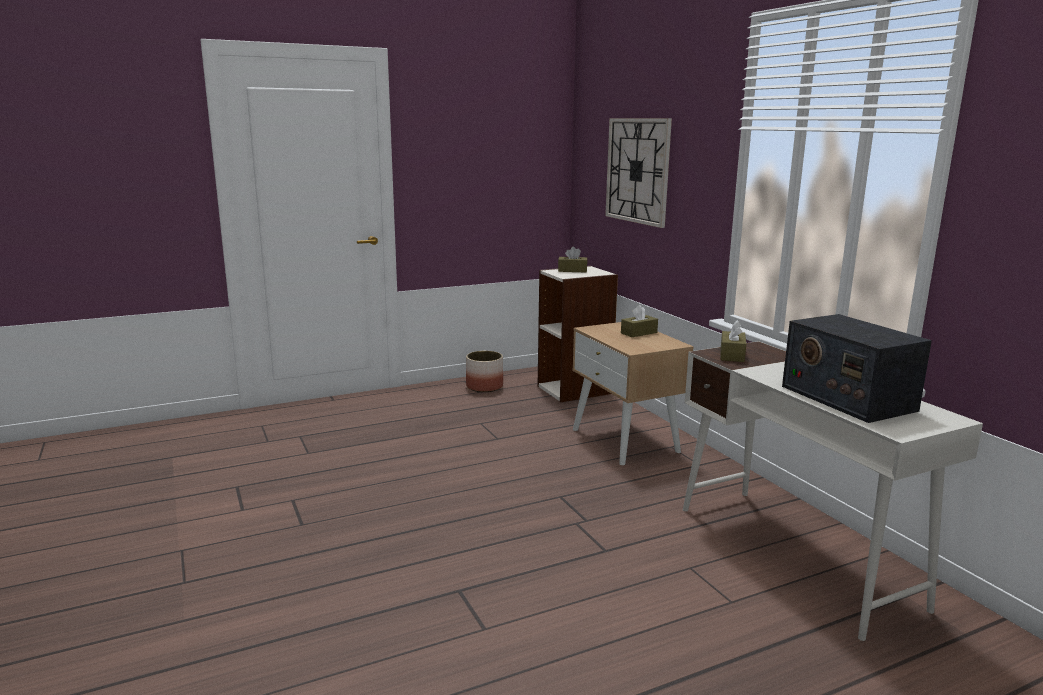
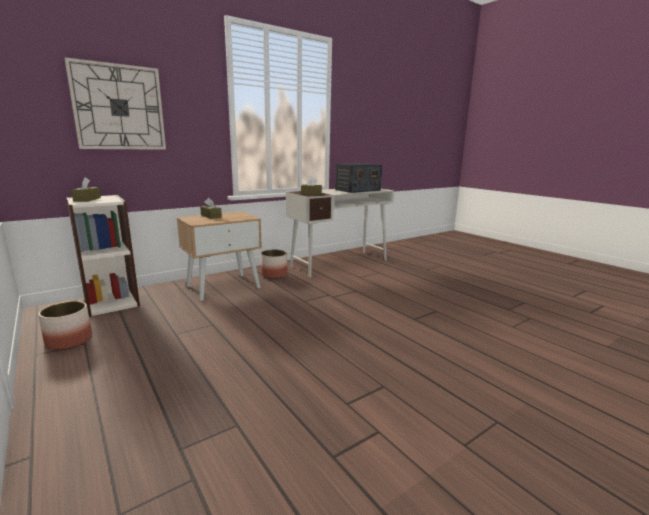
camera: 100 degrees left, 0 degrees up
none -> planter [261,249,287,279]

